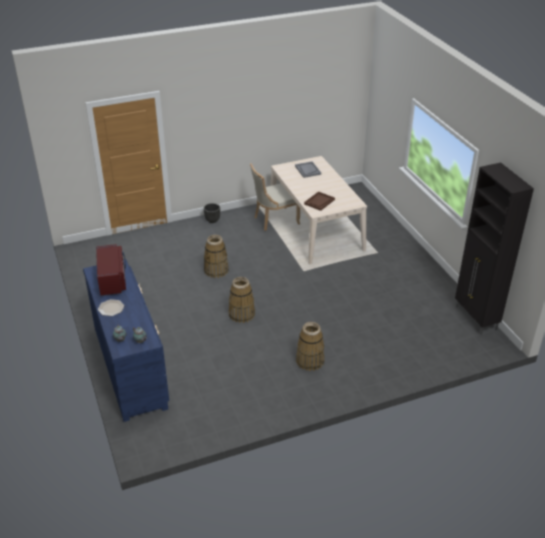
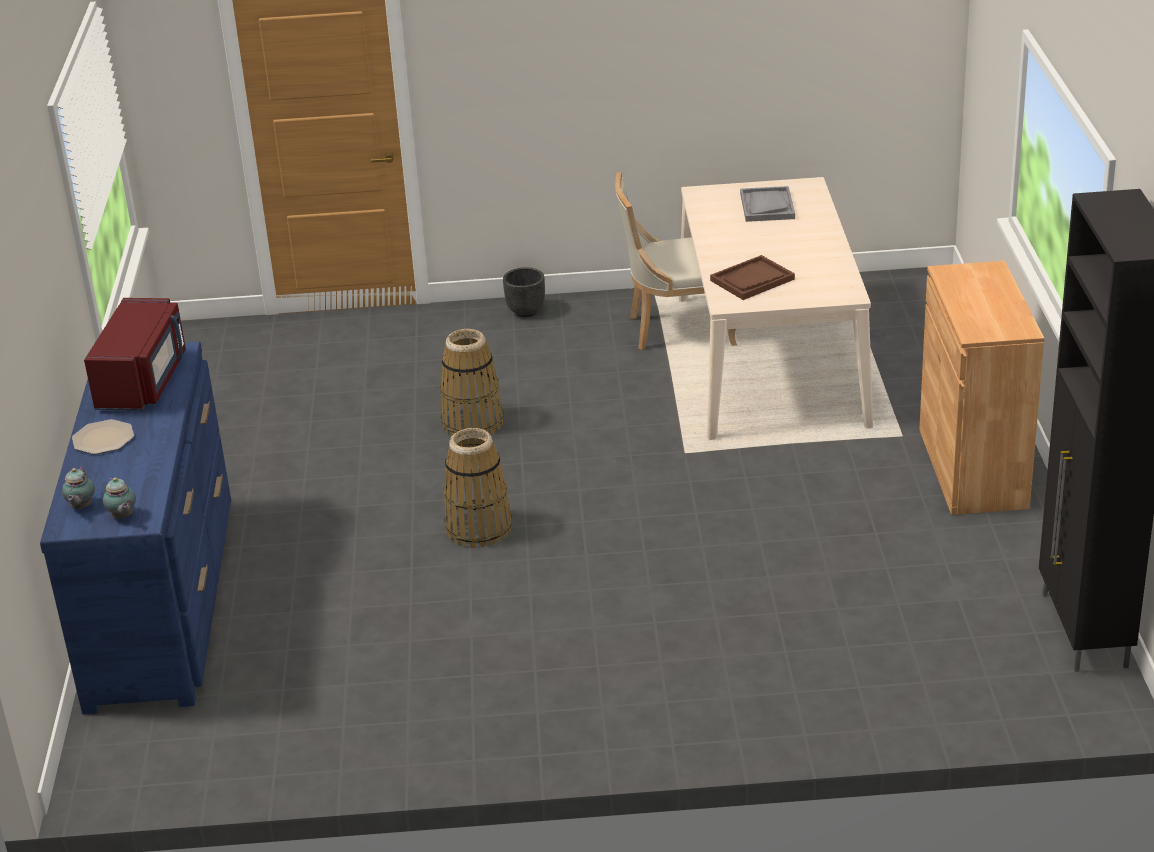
camera: 20 degrees right, 5 degrees down
basket [296,322,324,371] -> none
none -> brown cabinet [919,261,1044,515]

